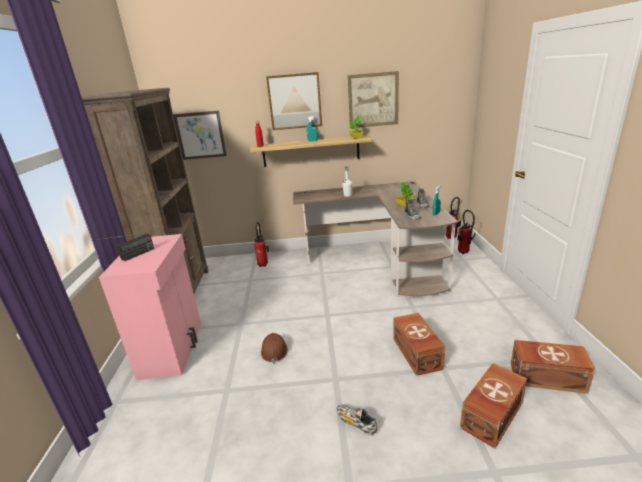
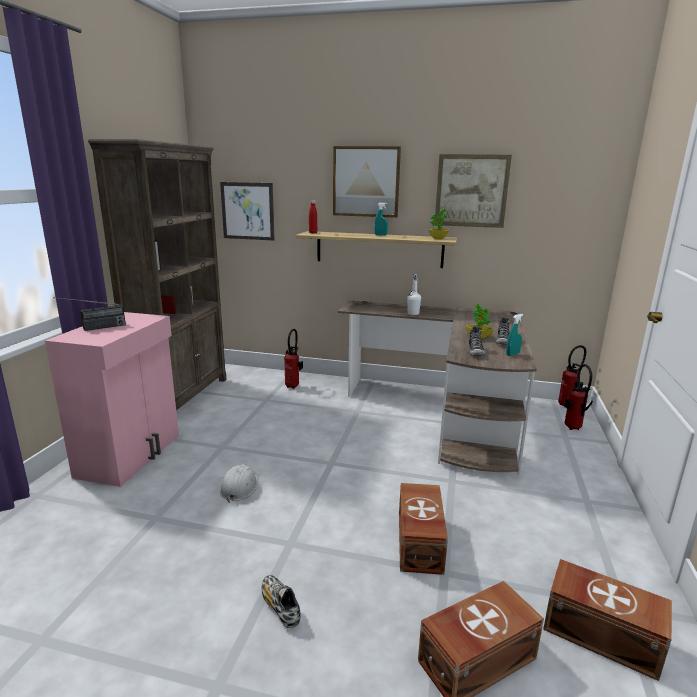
camera: 15 degrees right, 5 degrees down
brown hard hat [261,333,288,364] -> white hard hat [220,464,259,503]

